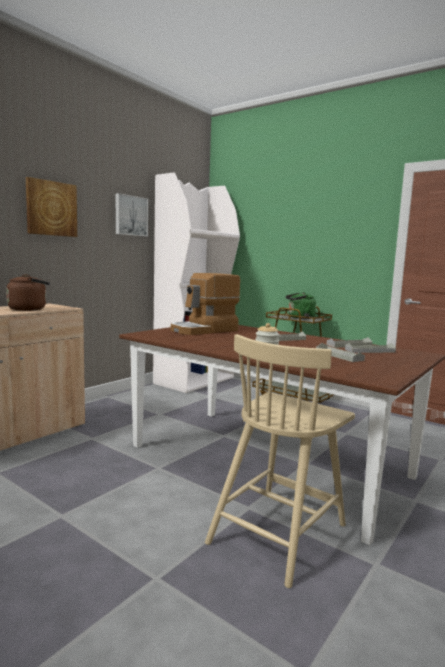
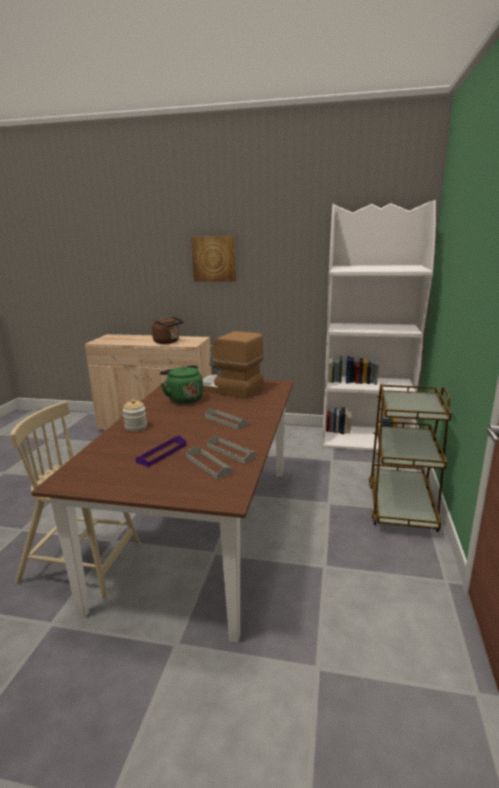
camera: 65 degrees right, 10 degrees up
picture [116,193,148,237] -> none
green kettle [285,292,316,319] -> green kettle moved to [160,365,203,404]
grey tray [316,343,365,362] -> purple tray [135,435,186,467]

